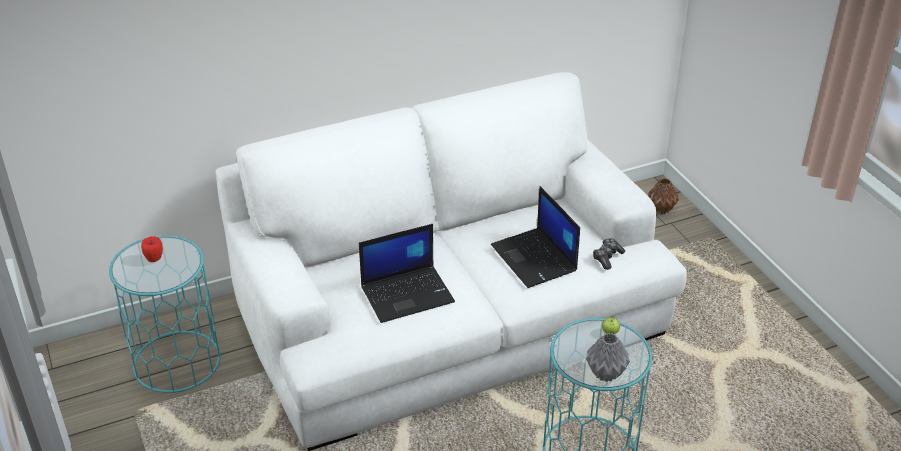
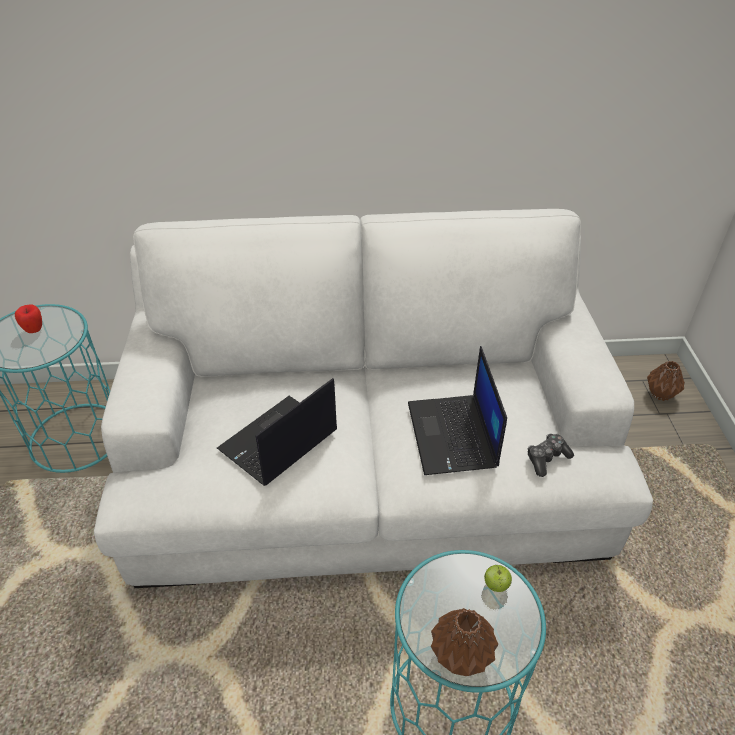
camera: 20 degrees right, 5 degrees up
laptop [359,224,455,323] -> laptop turned 135 degrees clockwise [217,378,337,486]
grey vase [586,333,630,382] -> brown vase [431,608,498,676]

